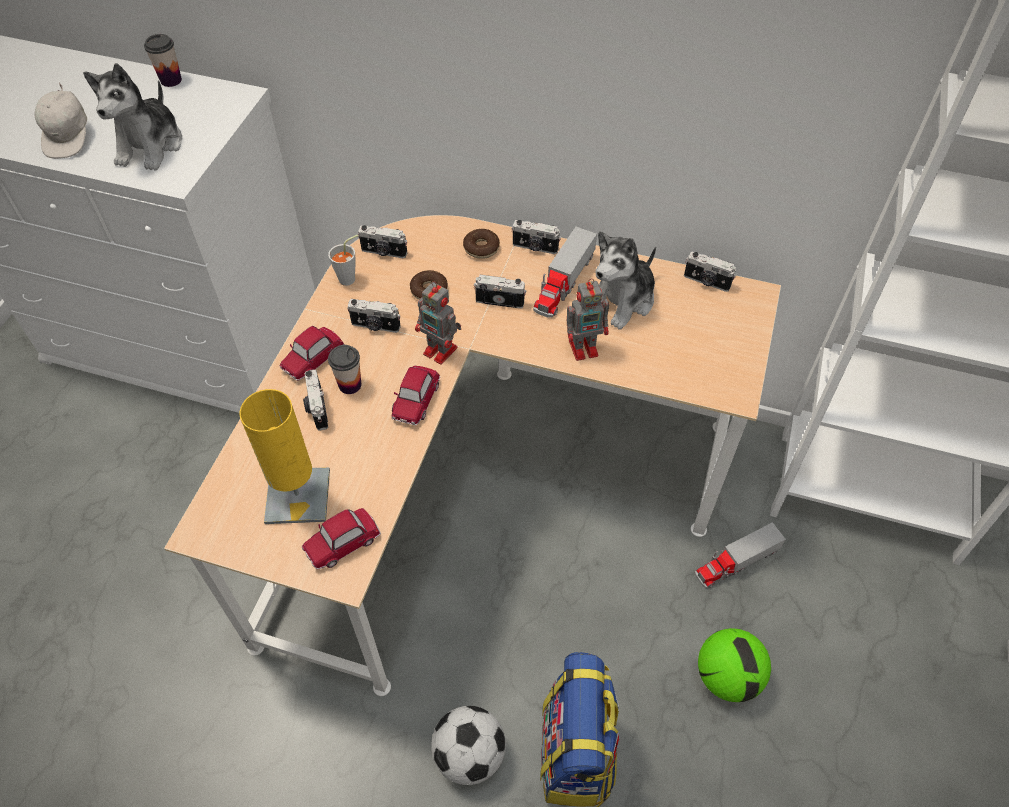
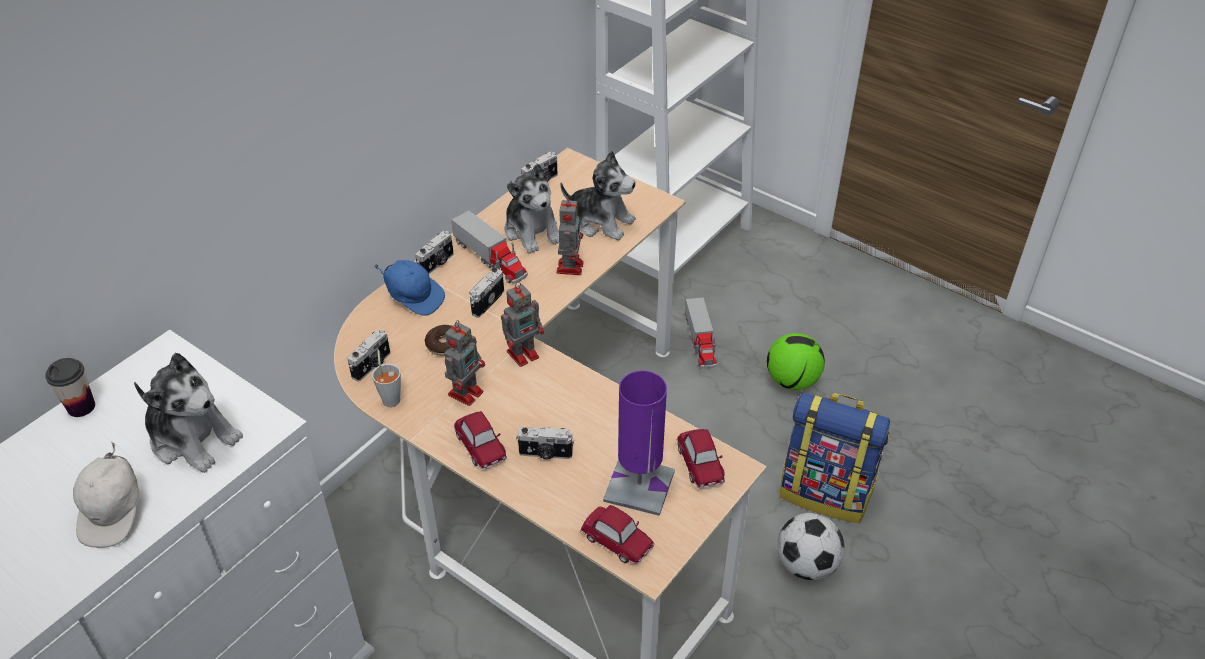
camera: 70 degrees left, 10 degrees down
white cap [34,83,87,159] -> white cap turned 75 degrees clockwise [73,442,140,548]
yellow table lamp [240,389,330,524] -> purple table lamp [603,370,675,516]
cup [328,345,361,394] -> none
camera [348,299,401,333] -> toy robot [444,320,485,406]
toy car [391,366,440,425] -> toy car moved to [580,505,654,564]
donut [463,229,500,259] -> blue cap [374,260,445,316]
none -> plush toy [560,151,636,240]

